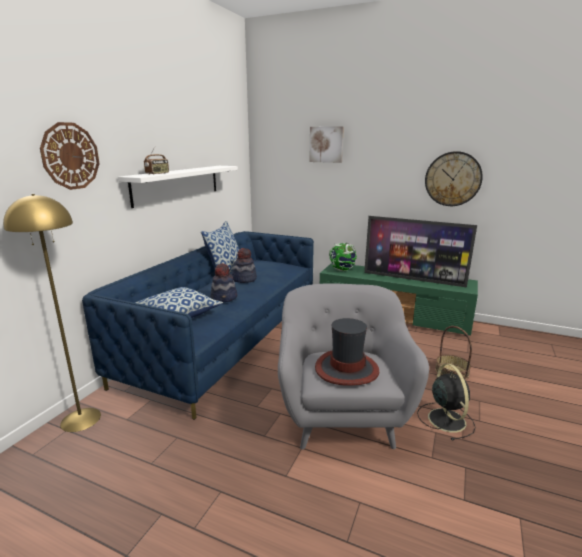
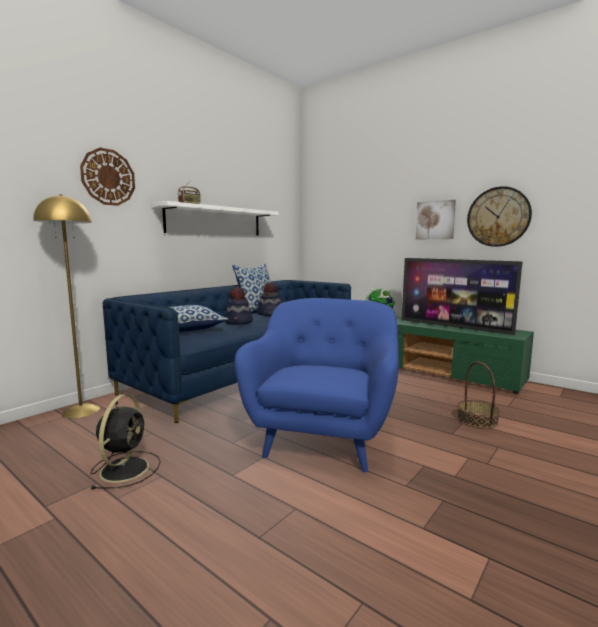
camera: 15 degrees right, 10 degrees down
grey armchair [278,283,429,450] -> blue armchair [235,298,399,473]
picture [309,126,344,163] -> picture moved to [416,200,456,239]
hat [315,318,379,386] -> none
black fan [417,364,476,441] -> black fan moved to [90,394,161,489]

